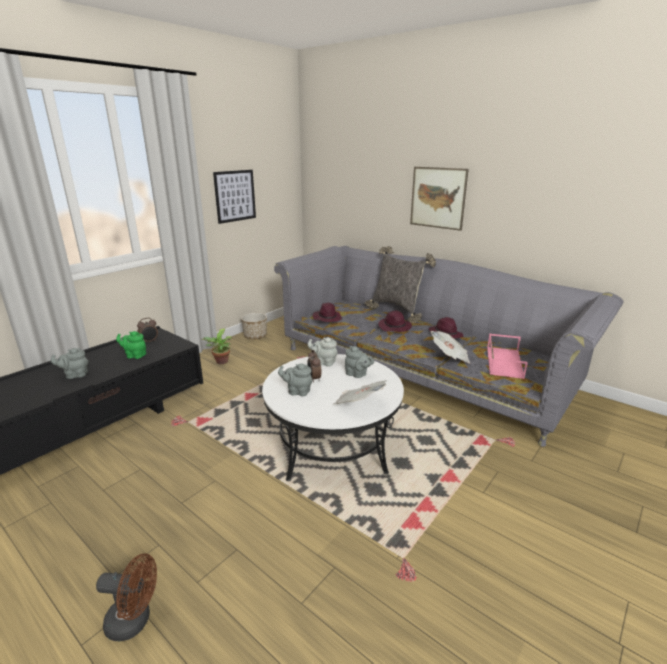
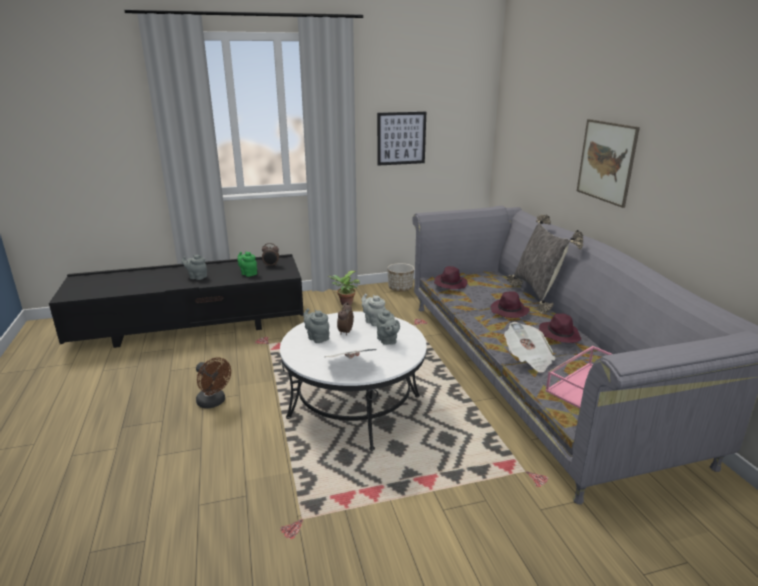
camera: 35 degrees right, 0 degrees up
brown fan [96,553,157,641] -> brown fan moved to [196,357,231,409]

